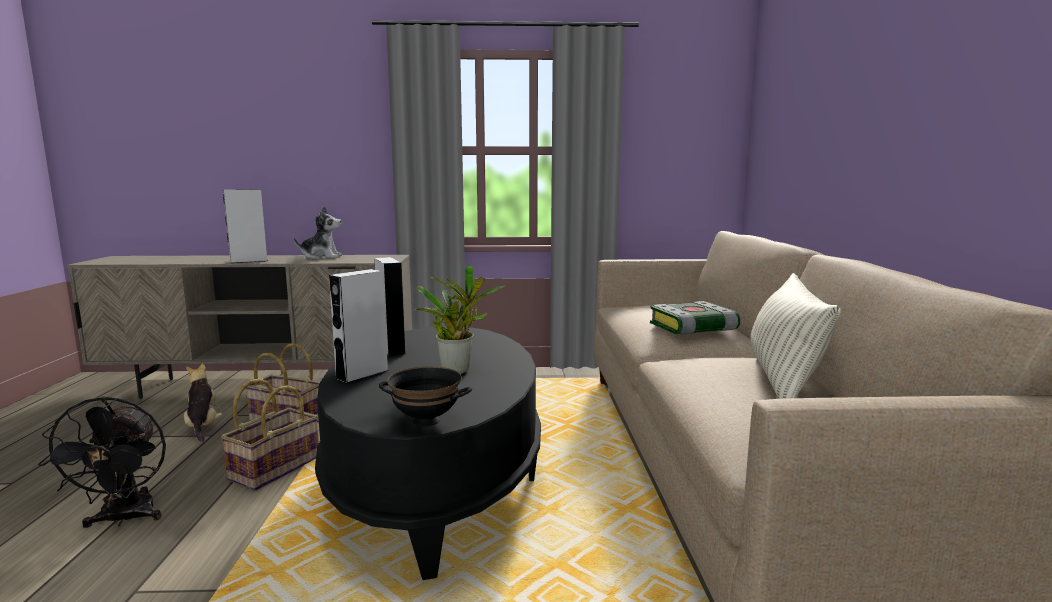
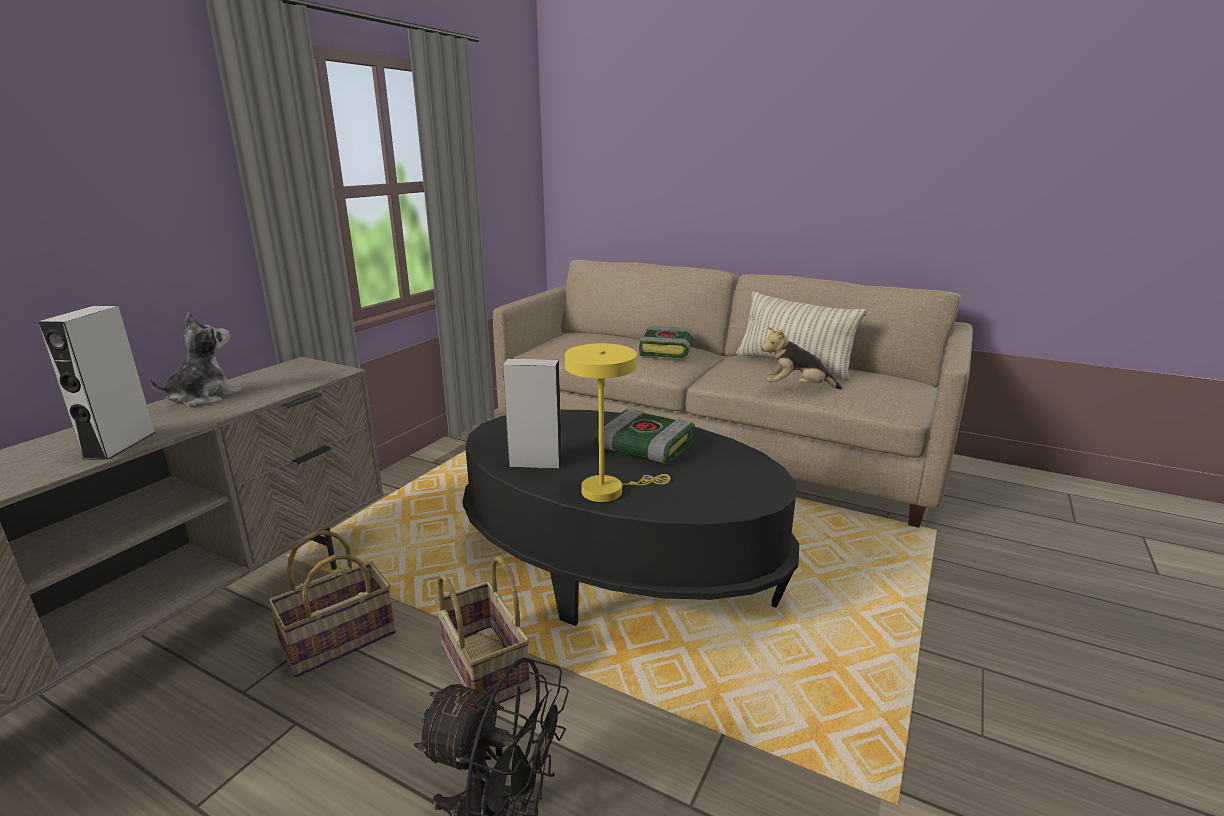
camera: 60 degrees left, 10 degrees up
plush toy [184,363,223,442] -> plush toy moved to [762,327,842,389]
grey speaker [329,269,389,383] -> yellow table lamp [565,343,671,502]
black bowl [379,367,472,426] -> none
potted plant [414,265,506,374] -> book [595,408,695,464]

